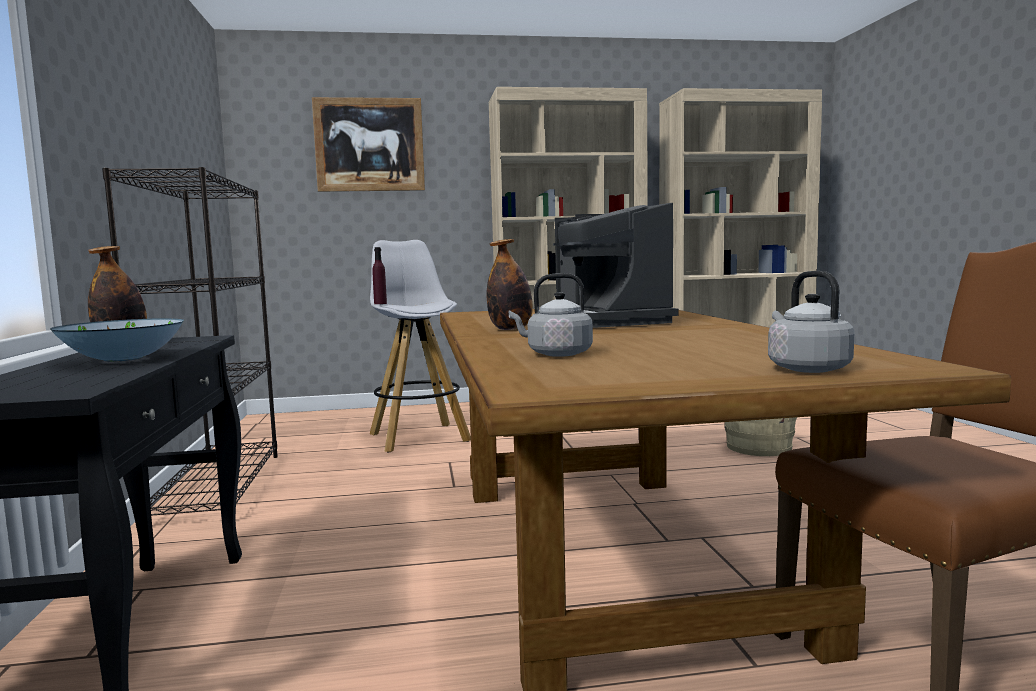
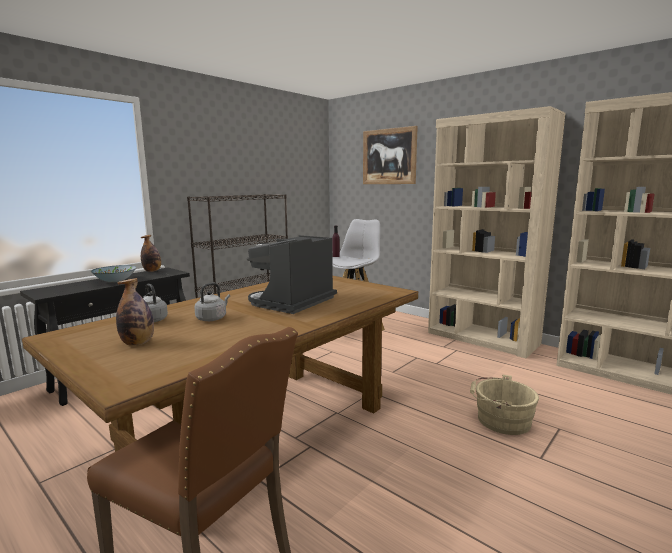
camera: 50 degrees right, 5 degrees up
bottle [487,239,533,330] -> bottle moved to [116,278,154,346]
grey kettle [768,271,854,373] -> grey kettle moved to [194,283,230,321]

